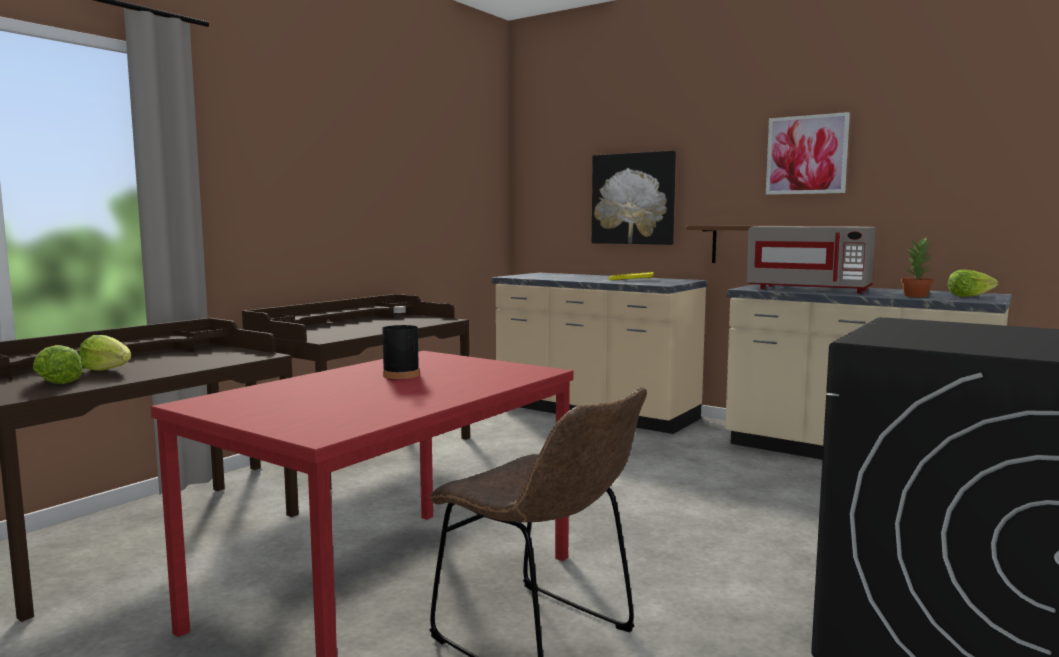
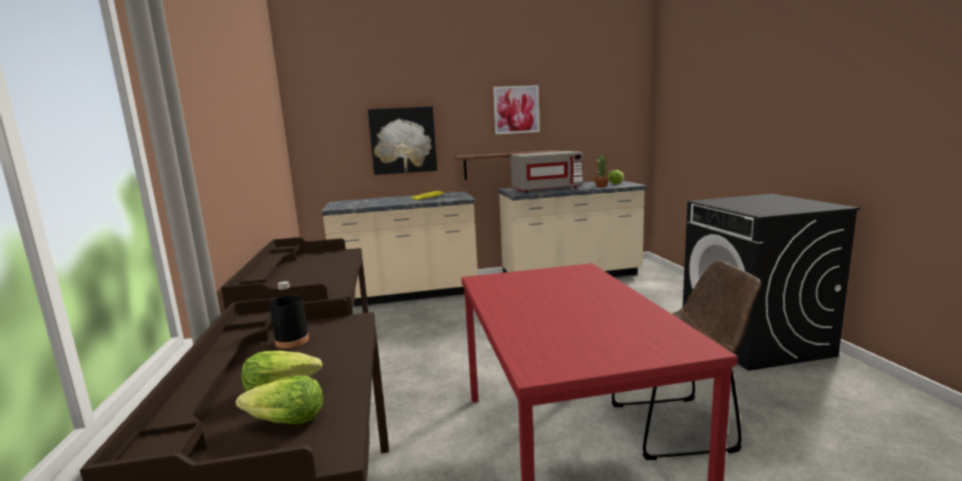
camera: 45 degrees left, 5 degrees up
black bottle [382,306,419,379] -> black bottle moved to [269,281,309,348]

